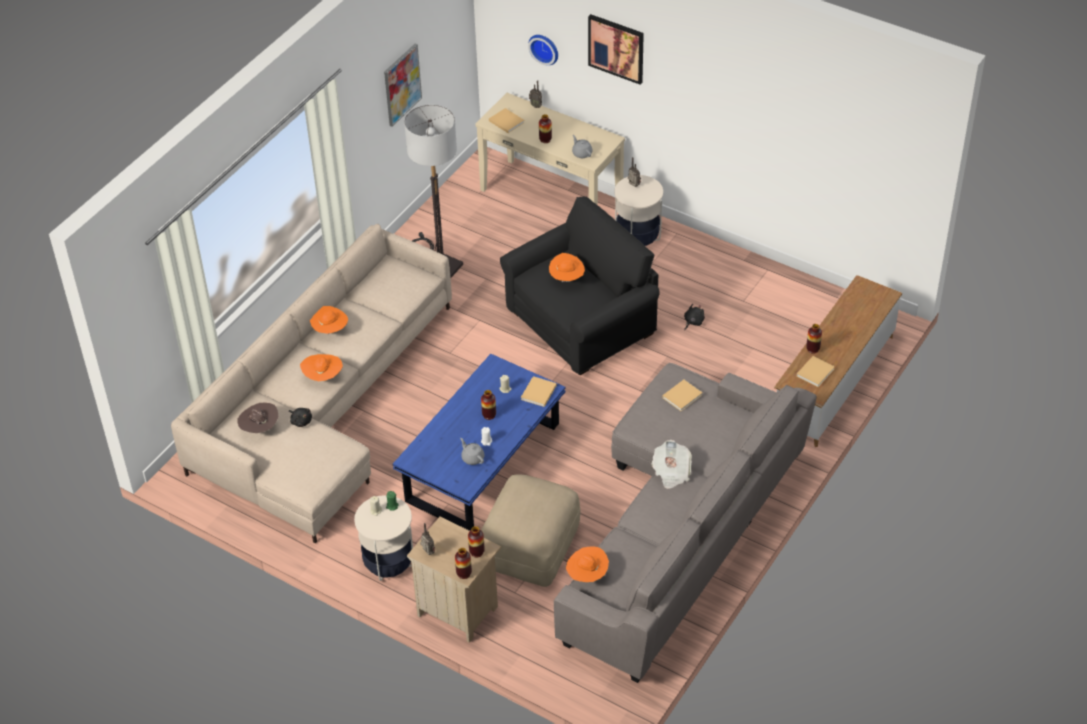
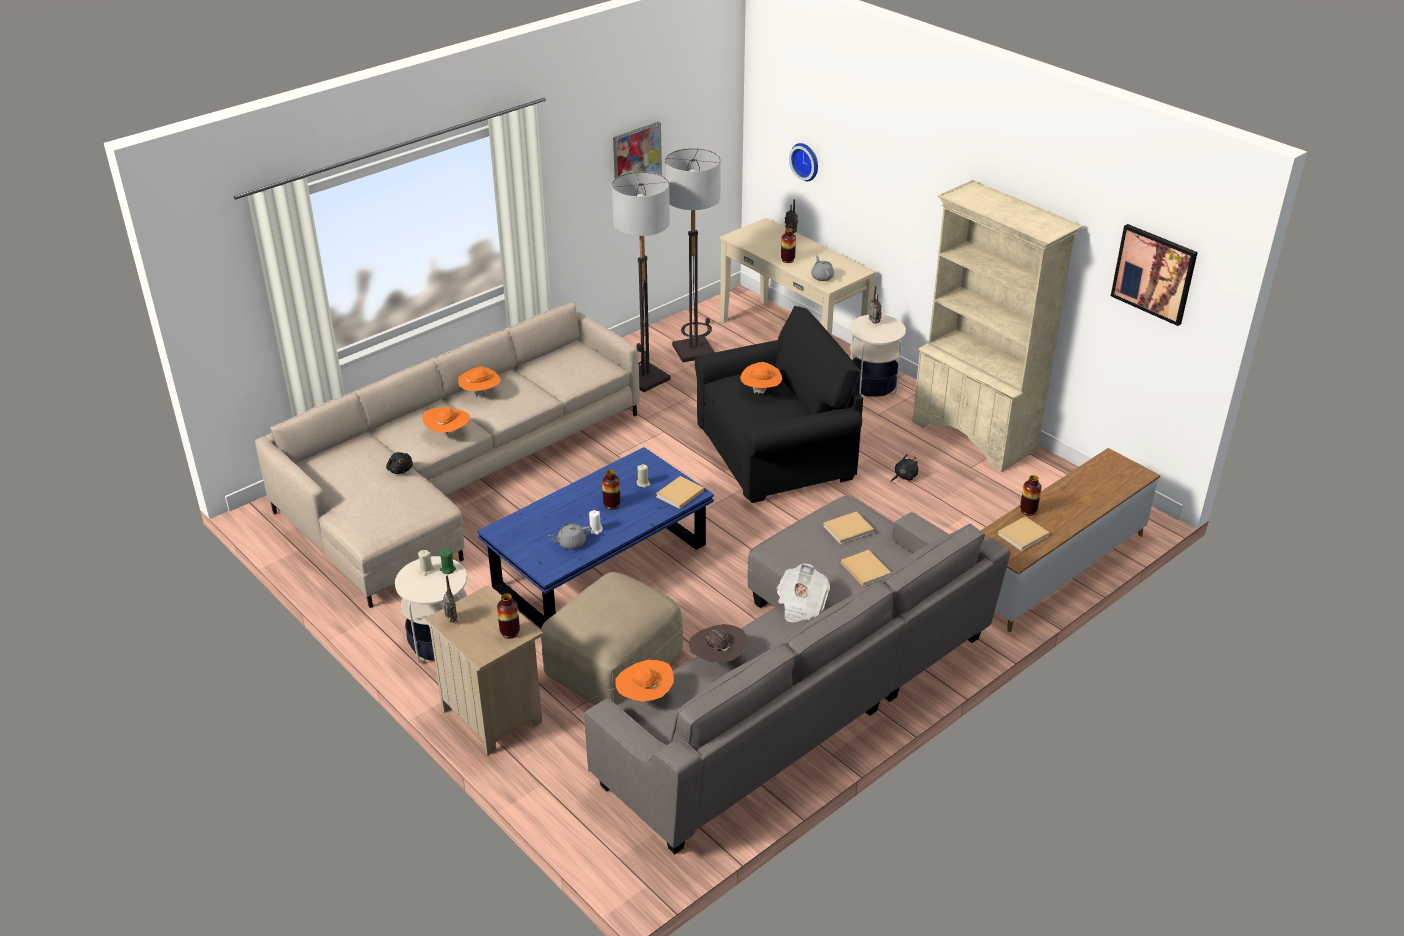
camera: 15 degrees right, 10 degrees down
brown hat [238,403,279,433] -> brown hat moved to [689,624,746,663]
vase [455,548,472,579] -> none
grey teapot [460,438,484,465] -> grey teapot turned 90 degrees counterclockwise [548,523,592,549]
beige book [489,108,525,133] -> beige book moved to [841,550,891,587]
picture [588,14,644,84] -> picture moved to [1111,224,1198,326]
none -> floor lamp [665,148,721,362]
none -> beige bookcase [912,180,1084,472]

